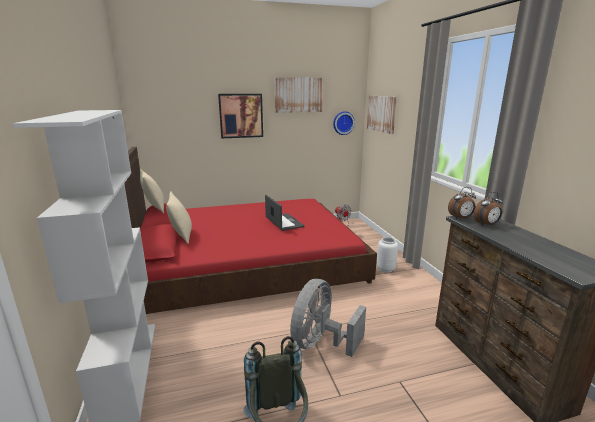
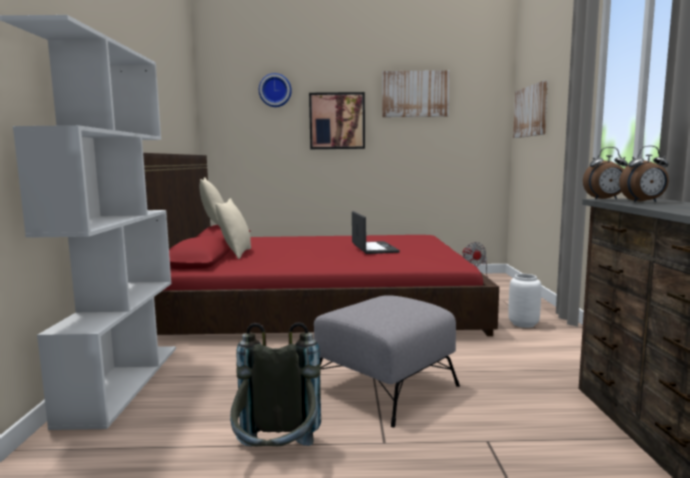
camera: 15 degrees right, 10 degrees down
grey fan [290,279,366,357] -> grey ottoman [314,295,460,428]
wall clock [333,111,355,135] -> wall clock moved to [259,73,292,107]

